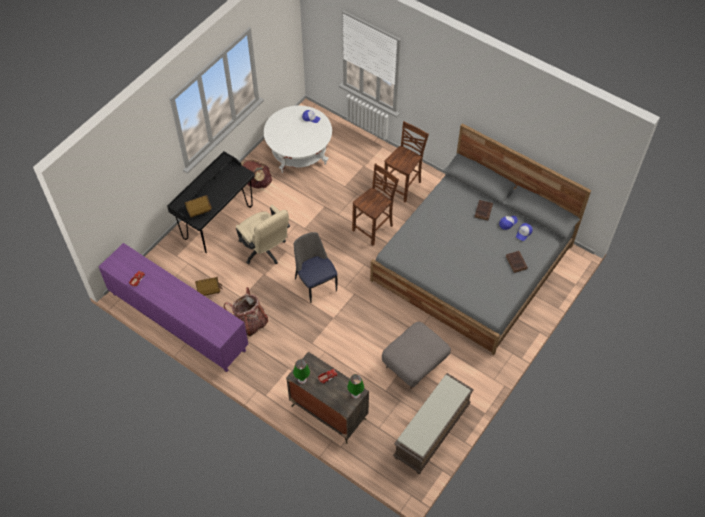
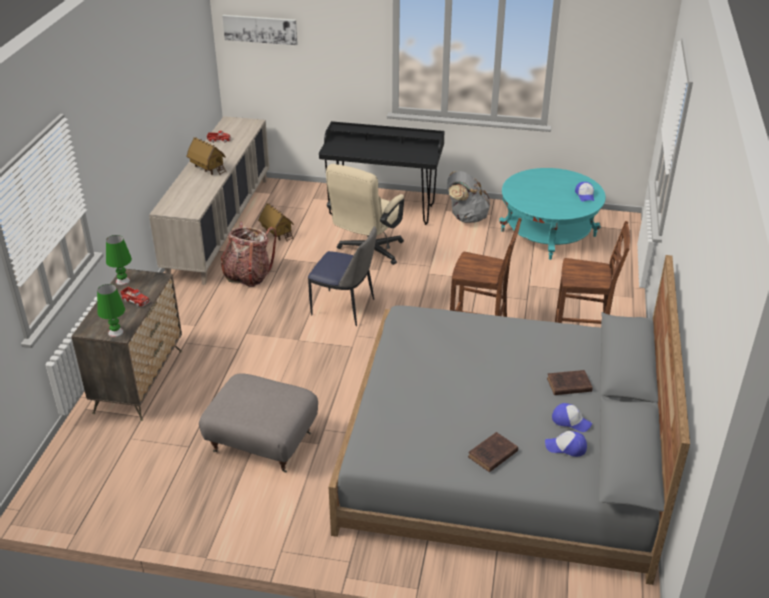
camera: 65 degrees right, 20 degrees down
purple cabinet [99,243,248,372] -> beige cabinet [149,116,269,285]
toy house [184,195,212,218] -> toy house moved to [187,137,226,175]
brown backpack [241,160,272,189] -> grey backpack [447,171,490,223]
white coffee table [264,105,332,173] -> turquoise coffee table [500,168,606,260]
chair [294,232,337,303] -> chair turned 75 degrees clockwise [308,226,377,326]
brown bench [393,373,474,474] -> none
none -> picture [222,15,298,45]

